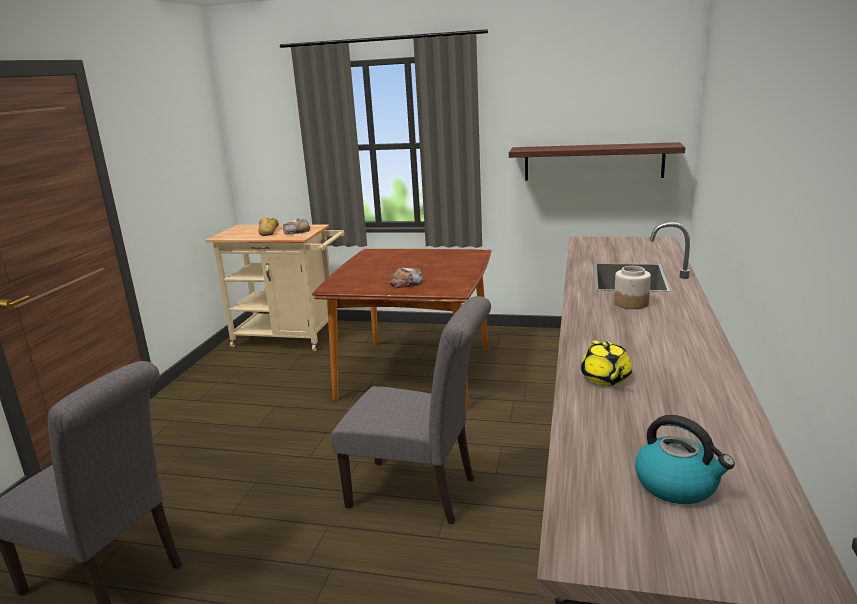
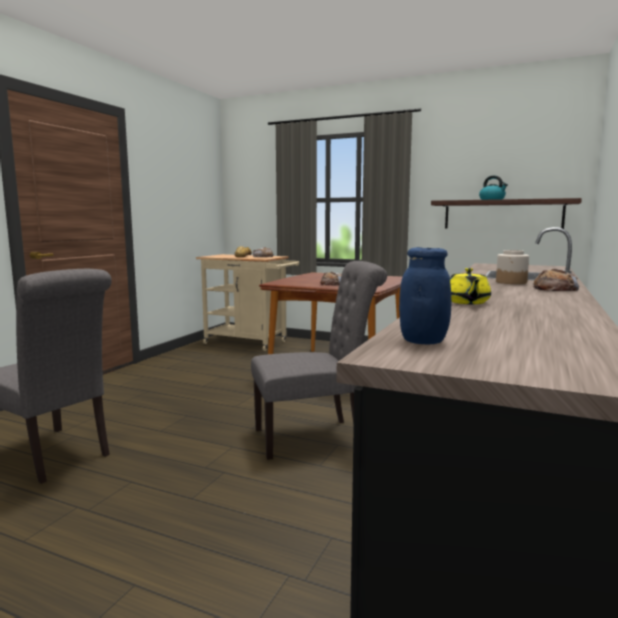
camera: 10 degrees right, 10 degrees down
grey chair [331,296,491,524] -> grey chair turned 45 degrees counterclockwise [251,261,387,460]
kettle [635,415,735,504] -> kettle moved to [479,176,508,200]
none -> blue jar [399,247,451,344]
none -> bread [532,269,579,291]

